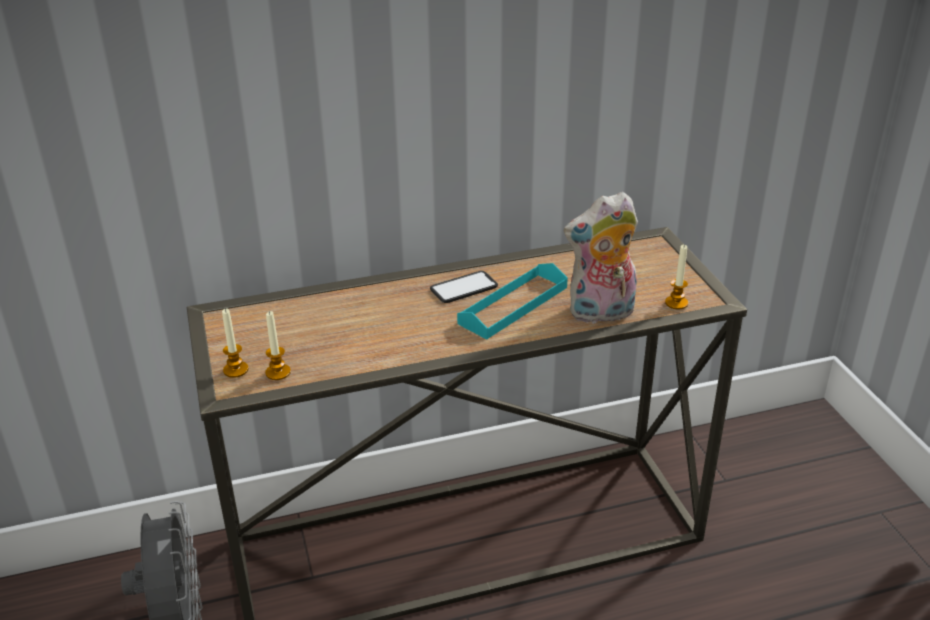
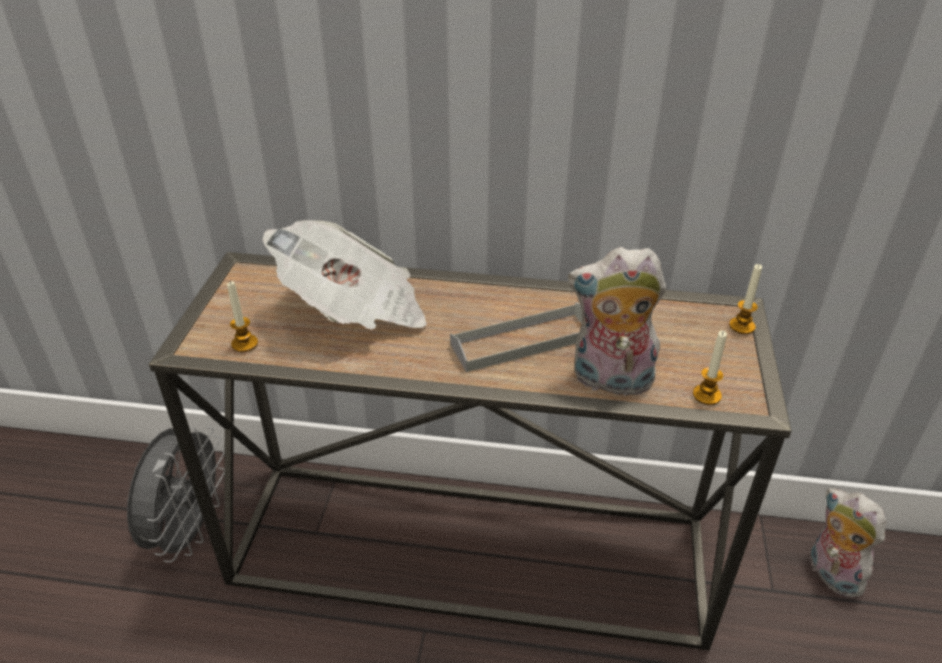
camera: 25 degrees right, 5 degrees up
candle [222,308,249,378] -> candle moved to [729,264,762,334]
phone [430,271,498,303] -> none
turquoise tray [457,263,568,340] -> grey tray [450,303,582,372]
none -> newspaper [263,220,427,330]
none -> plush toy [809,488,886,598]

